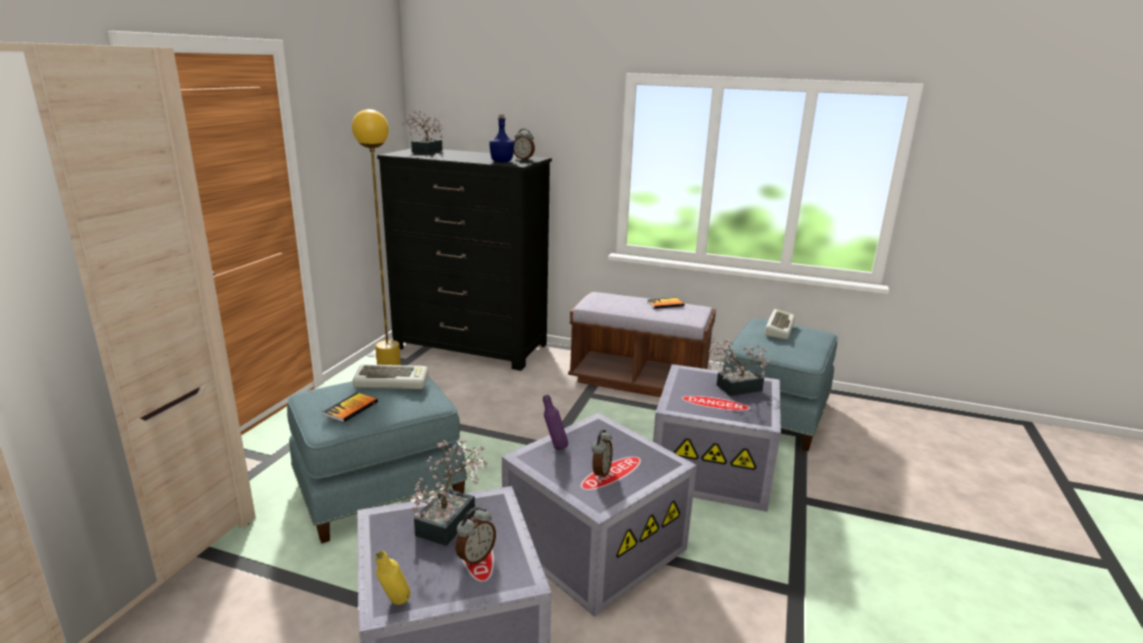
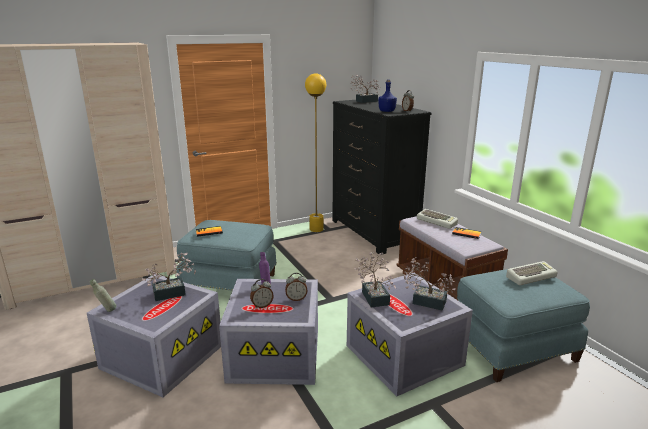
camera: 45 degrees right, 0 degrees up
keyboard [352,364,429,389] -> keyboard moved to [417,209,458,229]
yellow bottle [375,551,410,605] -> grey bottle [90,279,116,312]
alarm clock [456,507,496,567] -> alarm clock moved to [285,273,308,301]
none -> potted plant [354,252,396,307]

